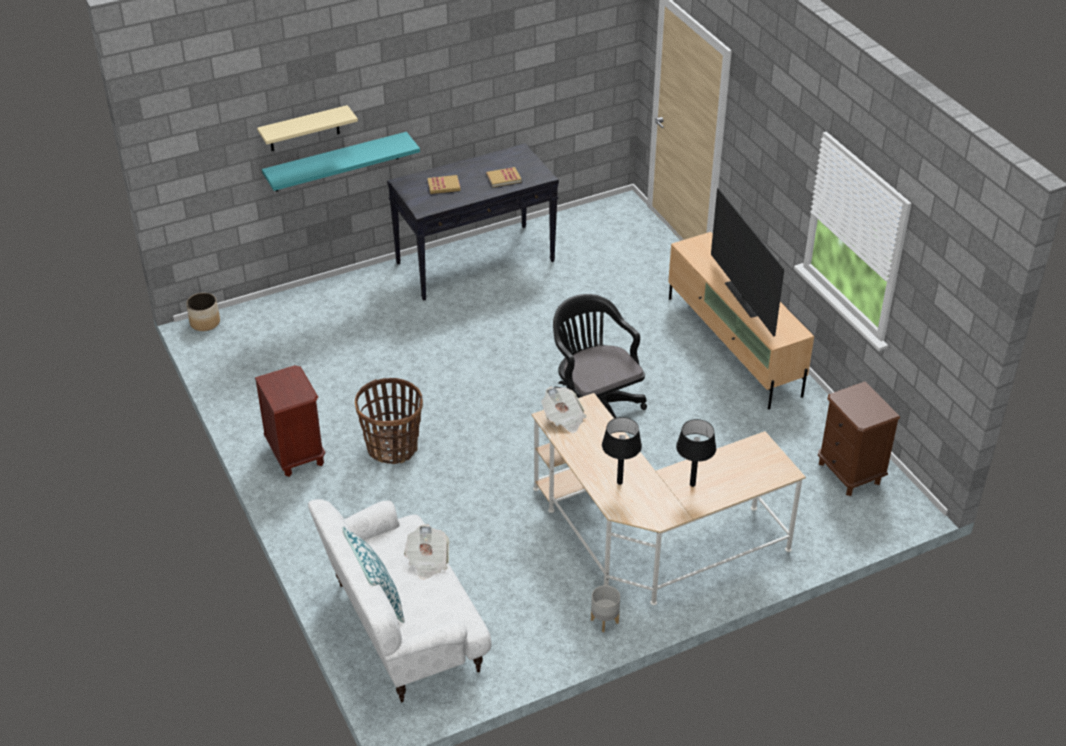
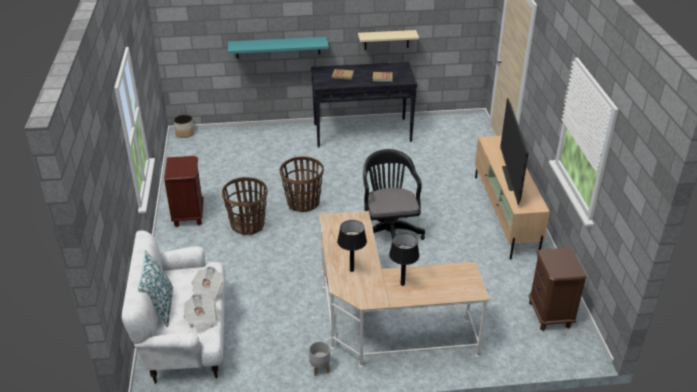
camera: 20 degrees right, 5 degrees down
beige shelf [257,105,358,151] -> beige shelf moved to [358,30,419,50]
newspaper [541,387,587,433] -> newspaper moved to [184,293,218,334]
none -> basket [280,157,324,212]

